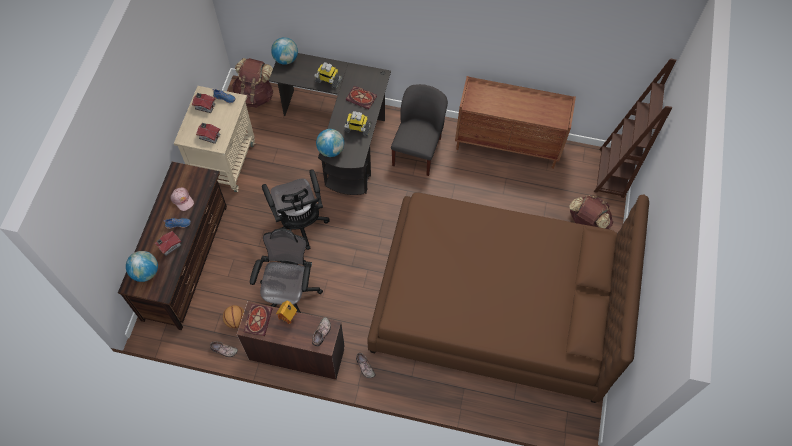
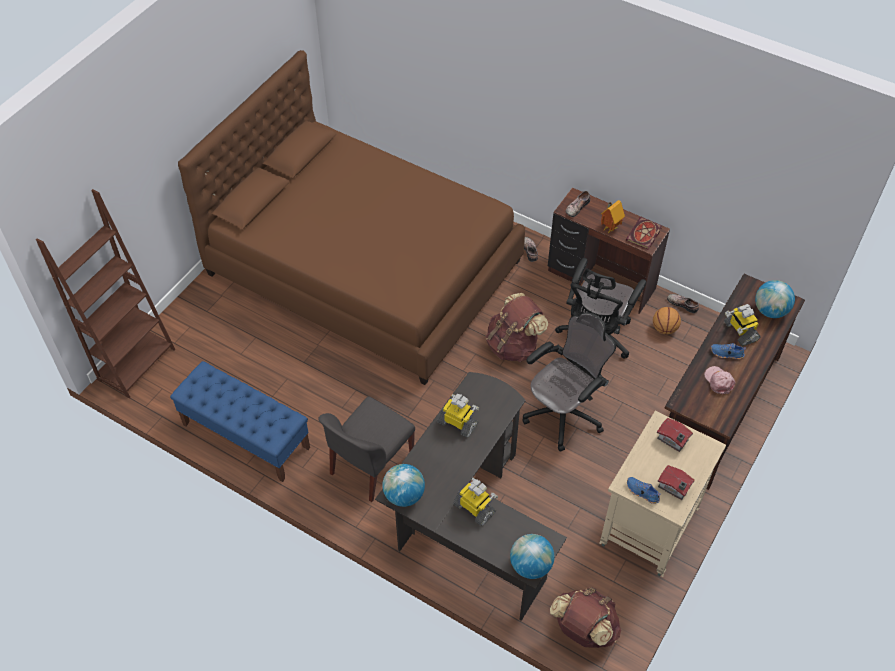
camera: 160 degrees left, 10 degrees down
toy house [155,231,181,256] -> toy robot [724,304,761,346]
office chair [262,169,329,250] -> office chair turned 45 degrees clockwise [522,312,616,452]
globe [316,129,344,157] -> globe moved to [382,464,425,507]
book [346,86,377,110] -> none
brown cabinet [455,76,576,169] -> blue bench [170,361,310,482]
brown backpack [569,195,613,229] -> brown backpack moved to [485,293,548,362]

